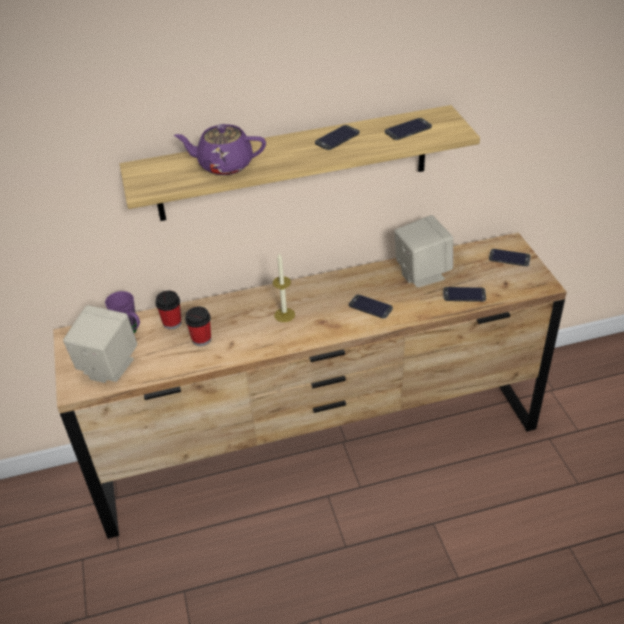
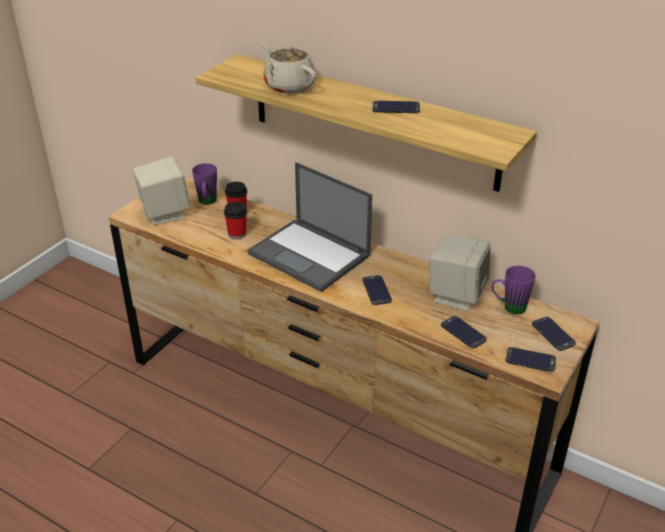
camera: 45 degrees right, 5 degrees down
purple teapot [174,124,266,175] -> beige teapot [262,42,316,94]
candle [273,253,295,322] -> laptop [247,162,372,292]
phone [385,118,432,140] -> phone moved to [505,347,557,372]
none -> purple mug [491,265,536,315]

